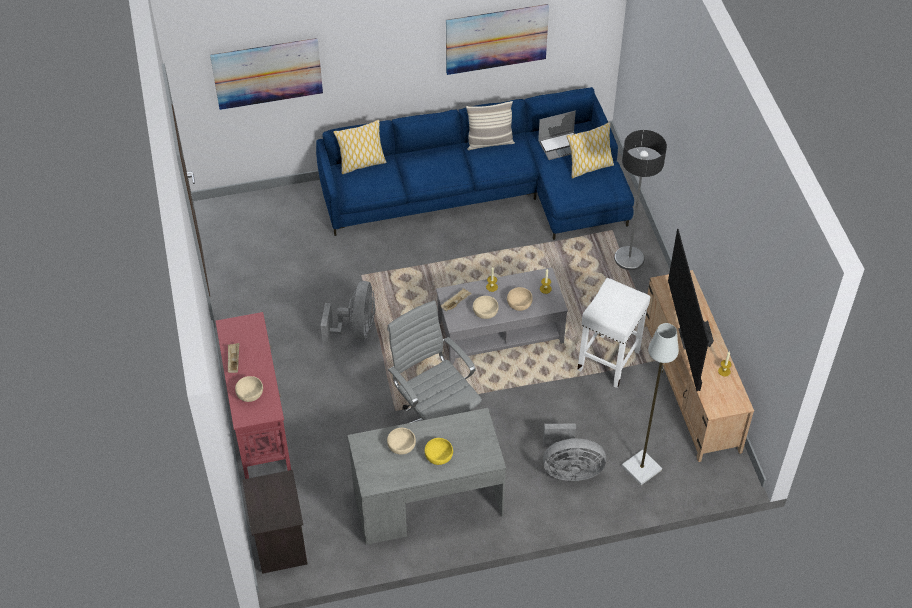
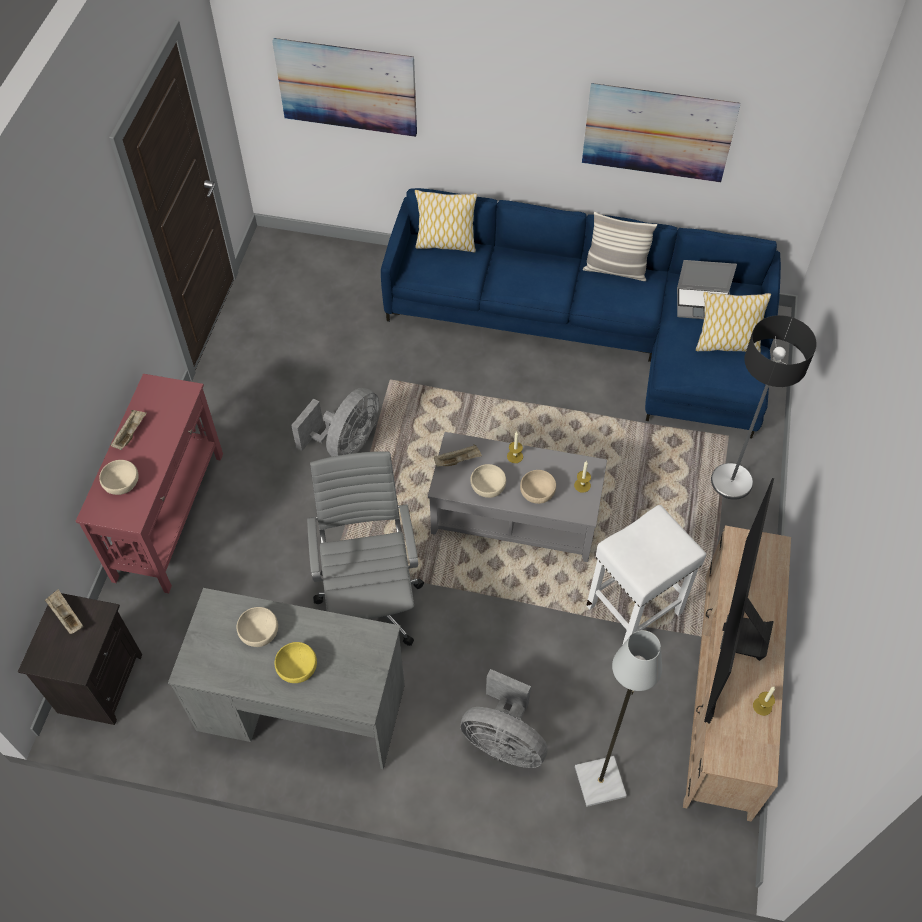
camera: 25 degrees right, 5 degrees up
none -> beige tray [45,590,83,634]

